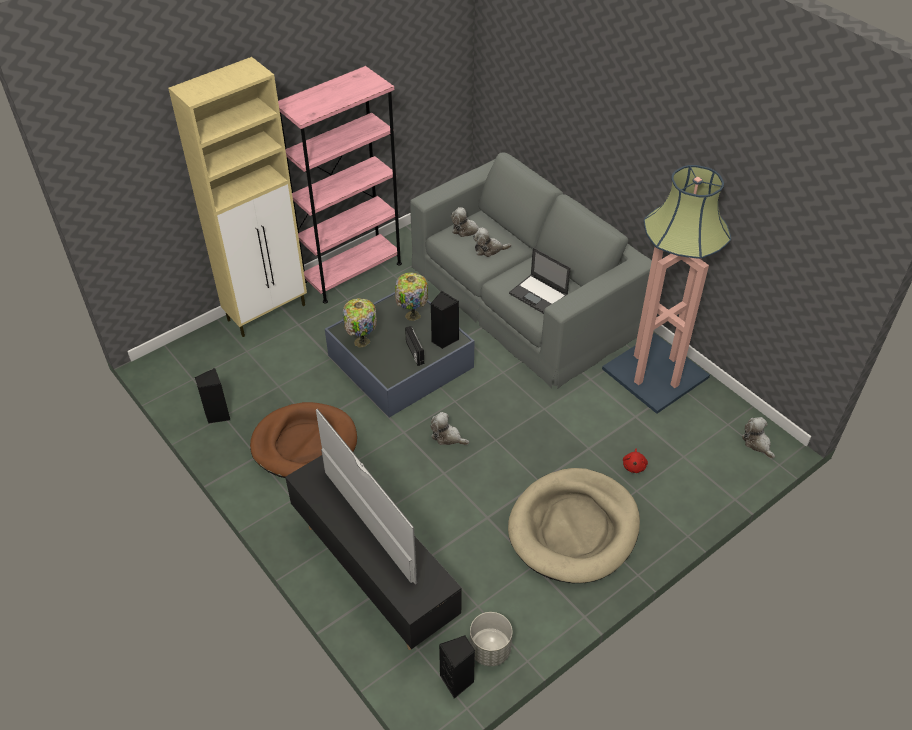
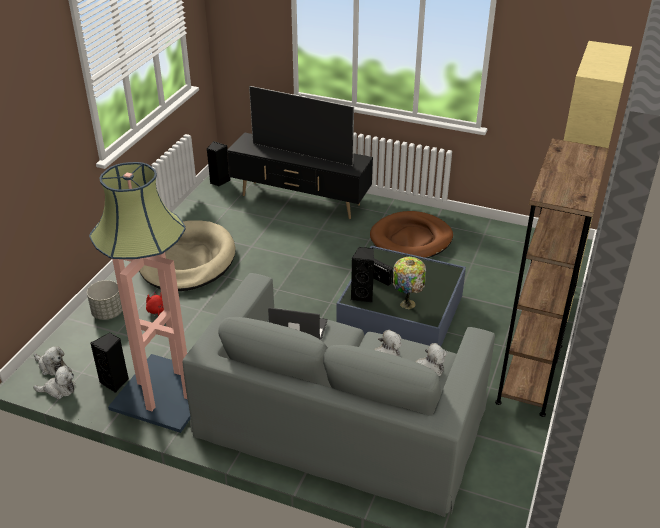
camera: 150 degrees right, 10 degrees down
black speaker [195,368,230,424] -> black speaker moved to [90,333,129,393]
pink bookcase [278,66,402,304] -> brown bookcase [495,139,609,417]
table lamp [343,298,377,347] -> none
plush toy [430,412,469,445] -> plush toy moved to [33,366,75,399]
grey planter [470,612,513,666] -> grey planter moved to [87,280,122,320]

